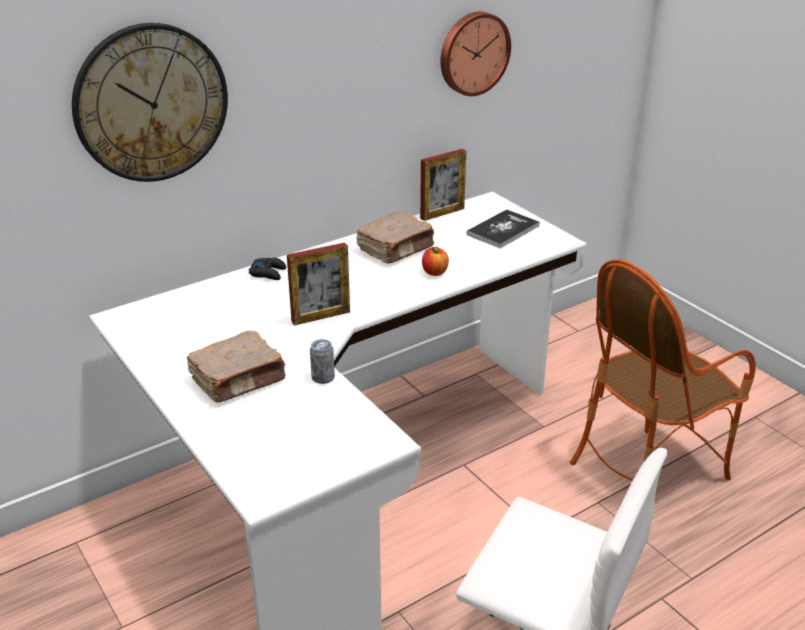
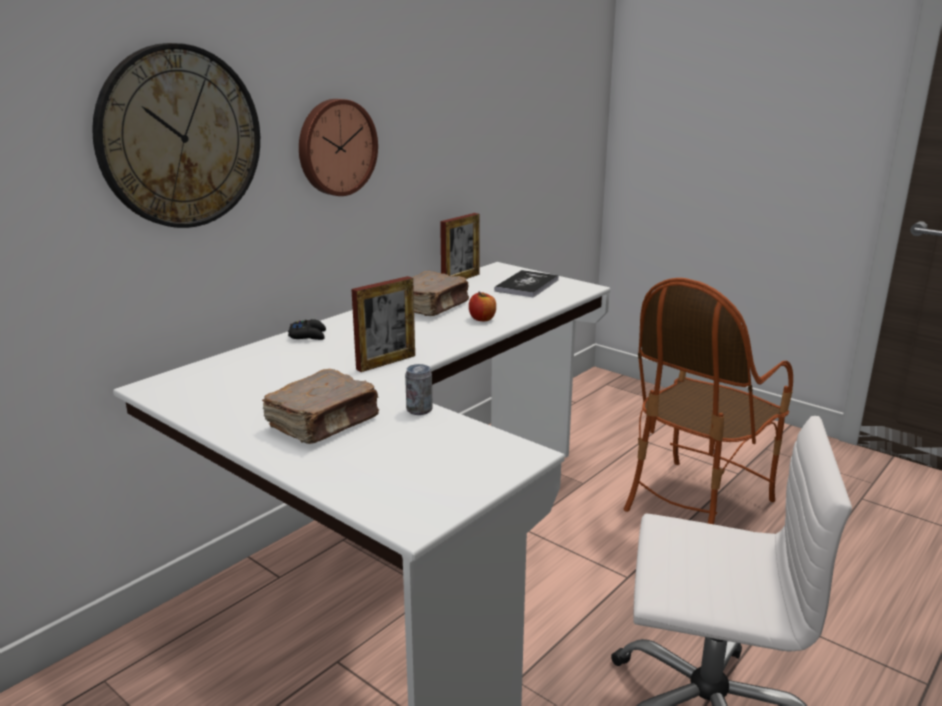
camera: 15 degrees left, 10 degrees down
wall clock [440,12,511,96] -> wall clock moved to [299,99,378,196]

